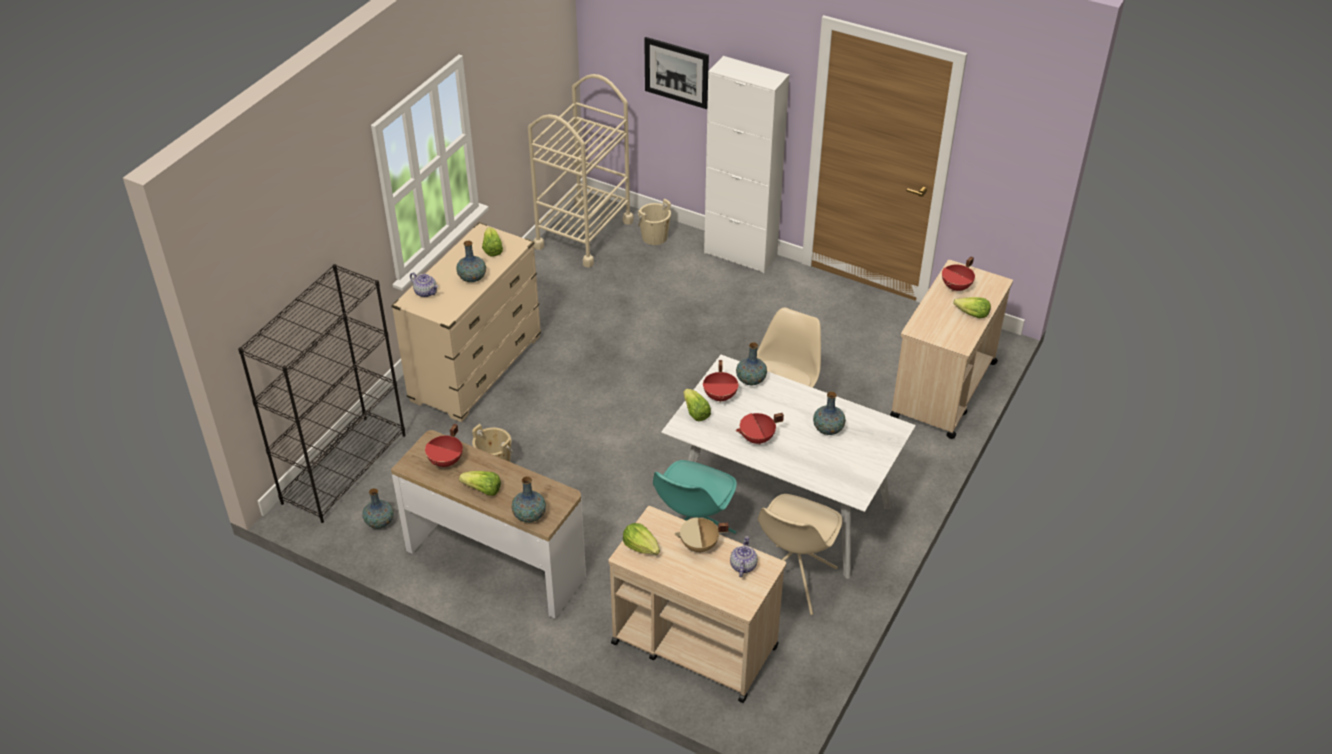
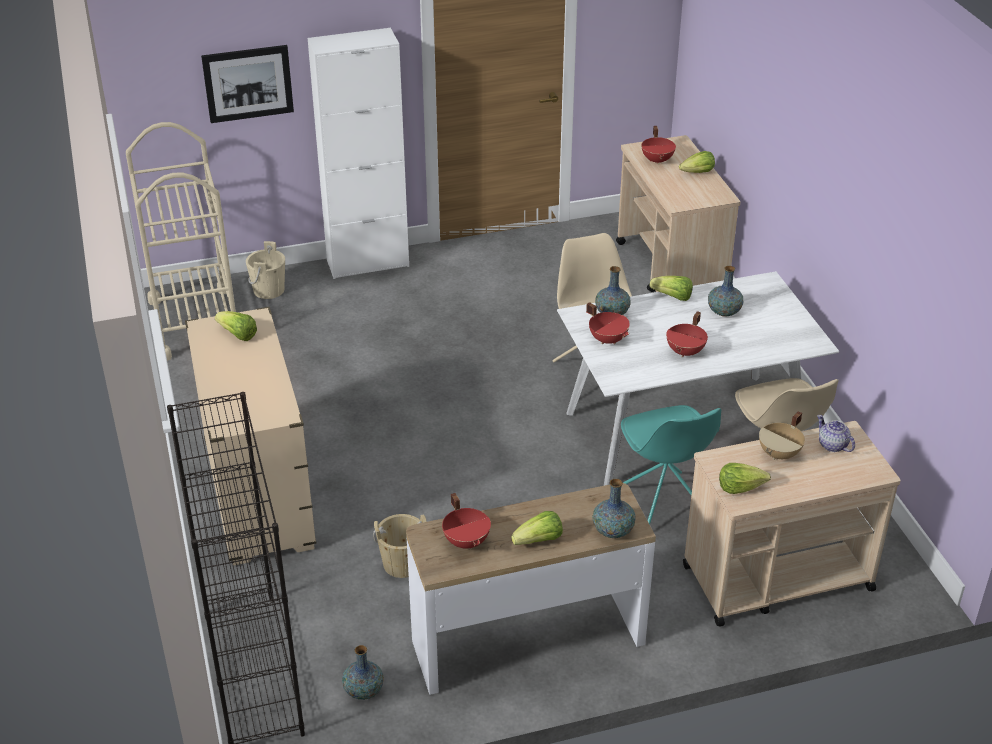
camera: 45 degrees left, 5 degrees down
teapot [410,272,438,297] -> none
vase [456,241,486,282] -> none
lettuce [683,389,711,421] -> lettuce moved to [650,276,693,301]

